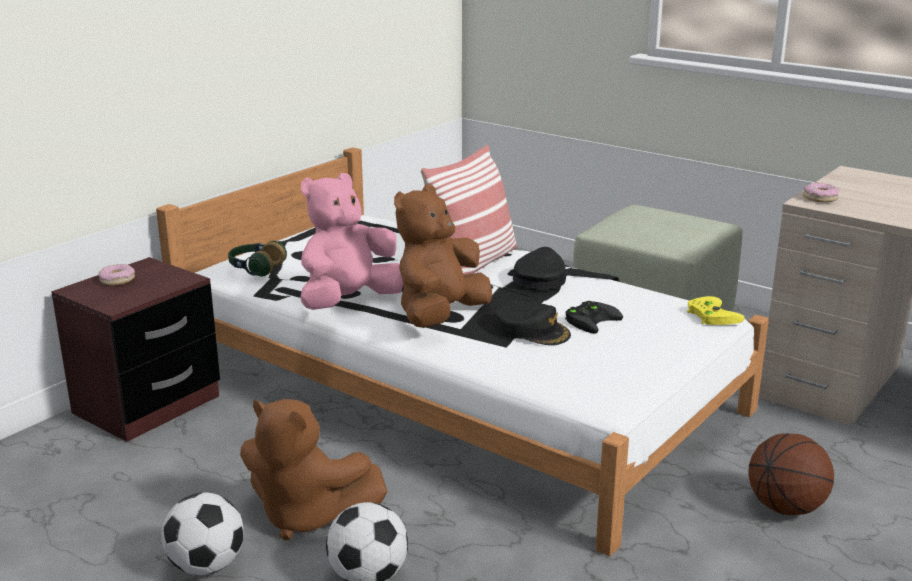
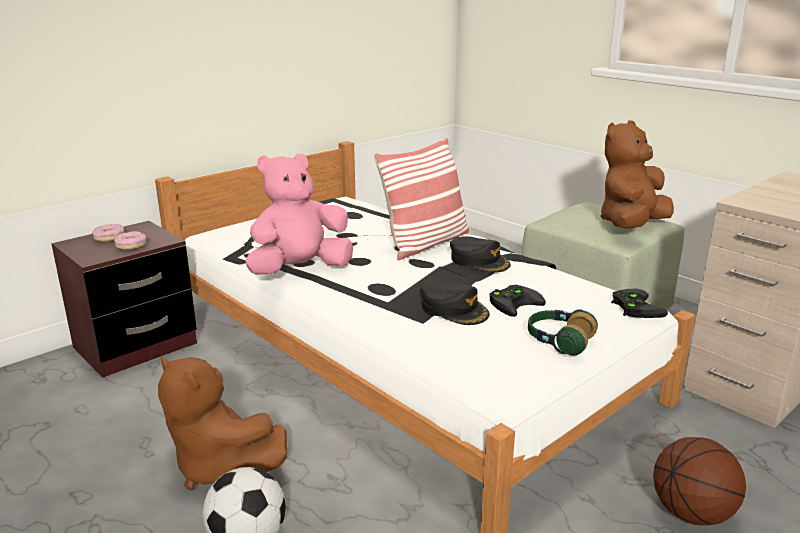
camera: 10 degrees right, 0 degrees up
football [162,492,244,575] -> none
headphones [228,241,287,277] -> headphones moved to [528,309,598,355]
brown plush toy [394,184,492,328] -> brown plush toy moved to [600,120,674,229]
black cap [513,247,568,290] -> black cap turned 105 degrees clockwise [450,236,511,273]
yellow game controller [687,296,744,325] -> black game controller [611,289,668,318]
donut [803,182,839,203] -> donut moved to [114,231,146,250]

